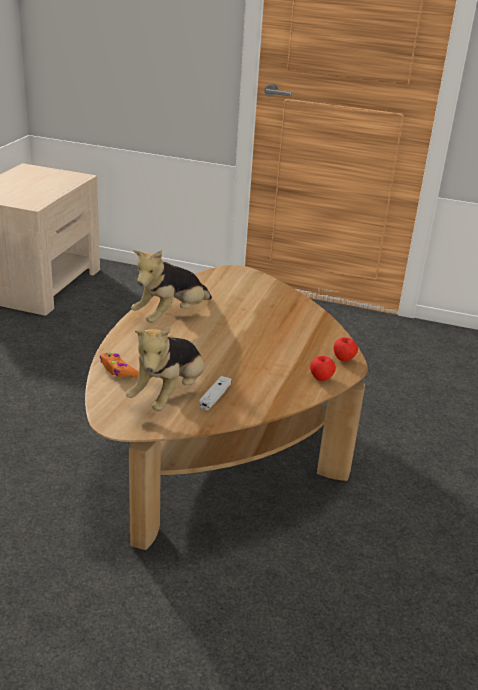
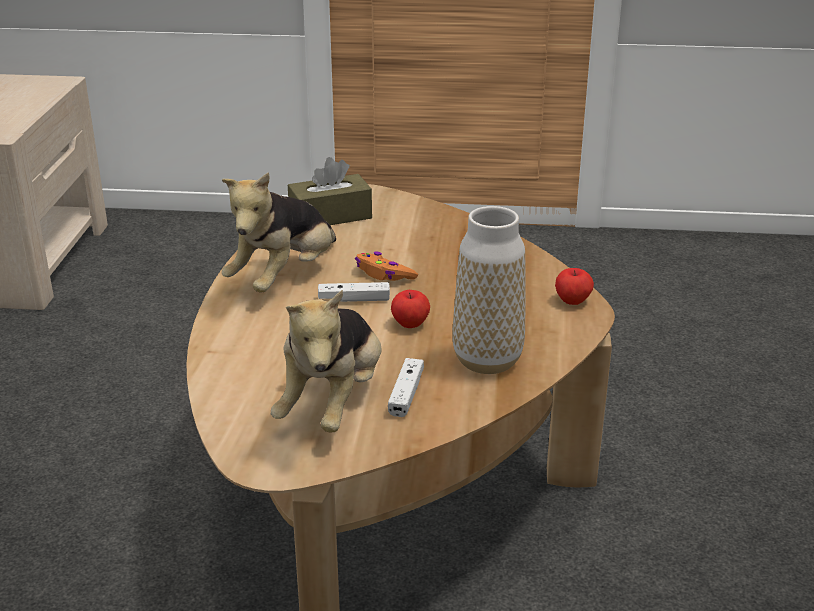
camera: 10 degrees left, 0 degrees up
orange game controller [100,353,139,378] -> orange game controller moved to [355,251,418,281]
apple [310,356,336,381] -> apple moved to [391,290,430,328]
none -> brown tissue box [288,157,372,225]
none -> white game controller [318,282,390,302]
none -> vase [452,206,526,374]

